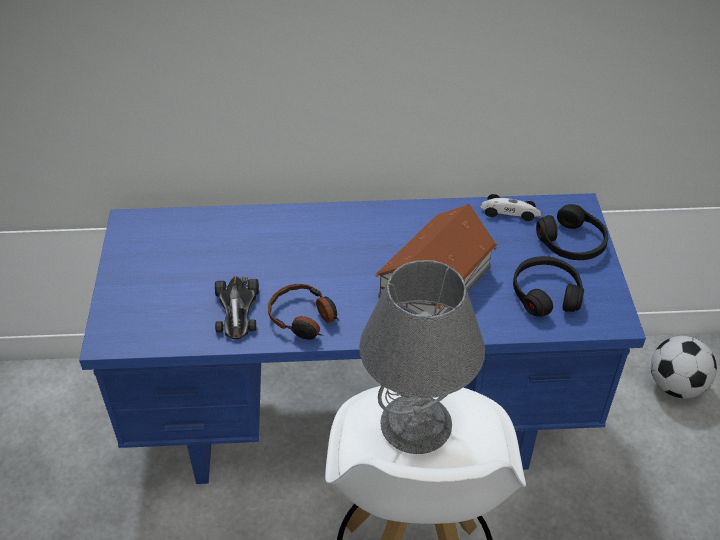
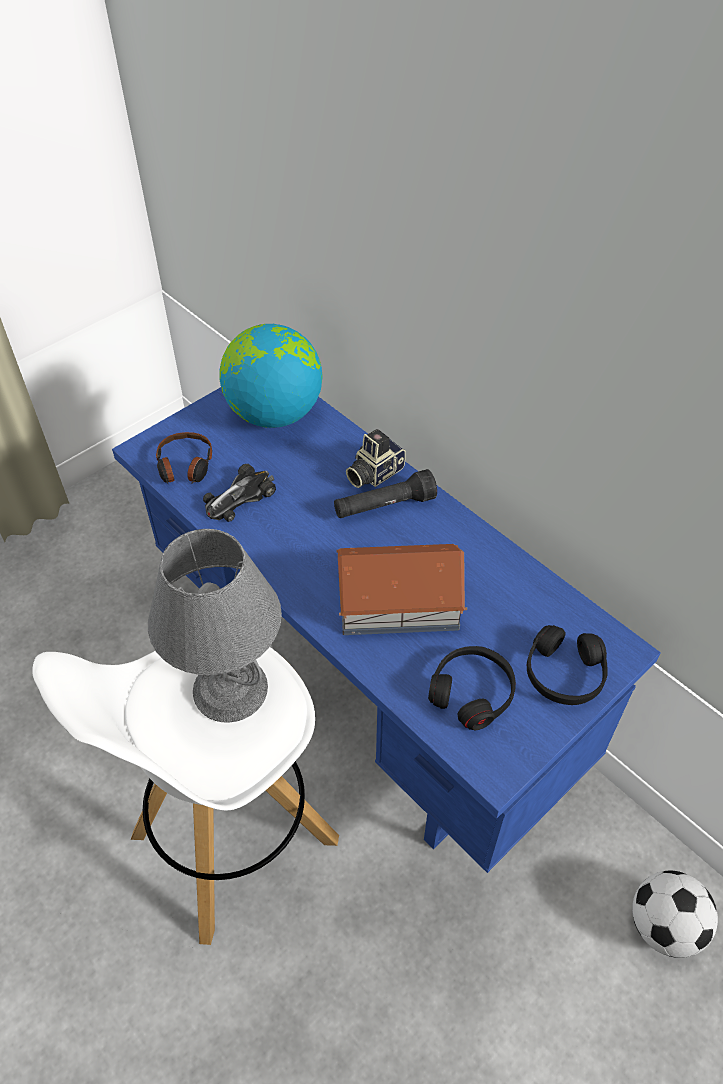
camera: 50 degrees right, 5 degrees up
headphones [268,284,339,340] -> headphones moved to [156,432,212,484]
toy car [480,194,542,221] -> none
none -> globe [219,324,323,428]
none -> black flashlight [334,469,437,518]
none -> camera [346,429,406,488]

